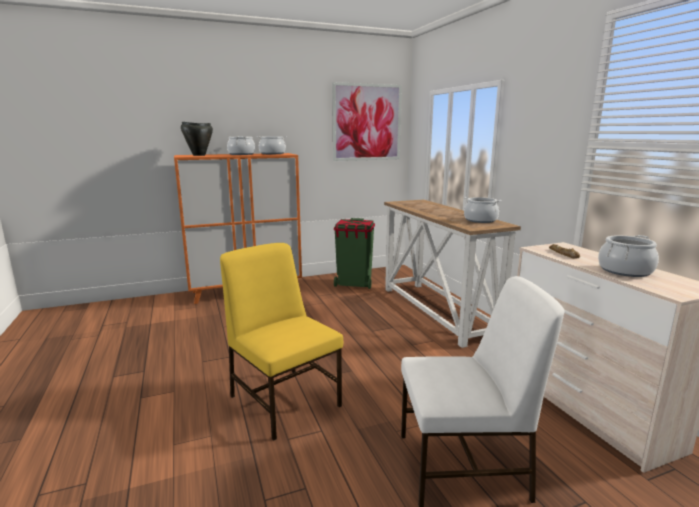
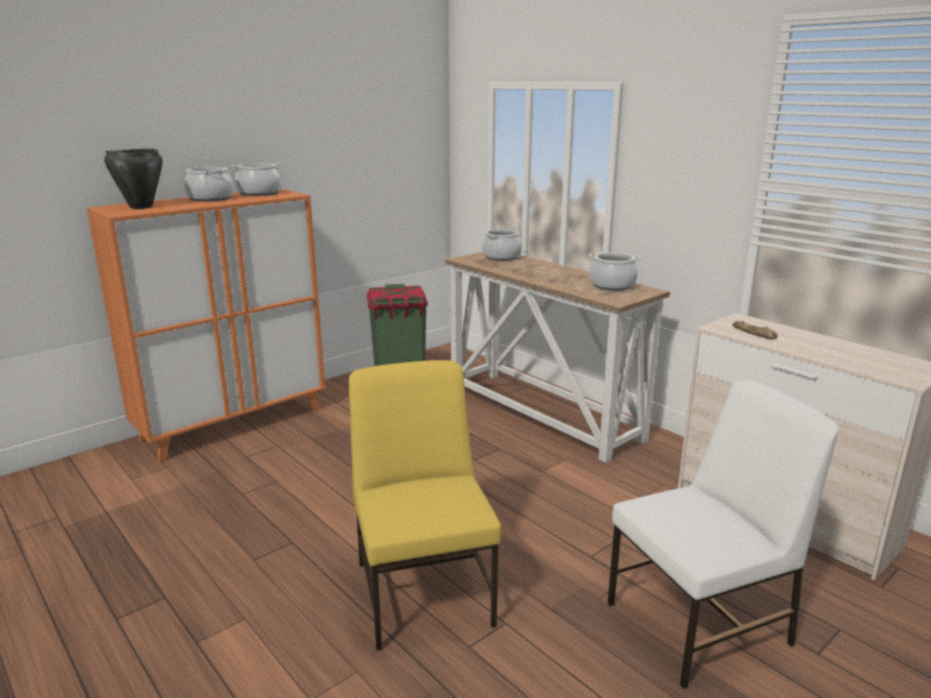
camera: 20 degrees left, 5 degrees up
yellow chair [220,243,343,441] -> yellow chair turned 45 degrees clockwise [349,360,501,651]
picture [332,82,402,161] -> none
cooking pot [598,235,659,277] -> cooking pot moved to [482,228,522,261]

